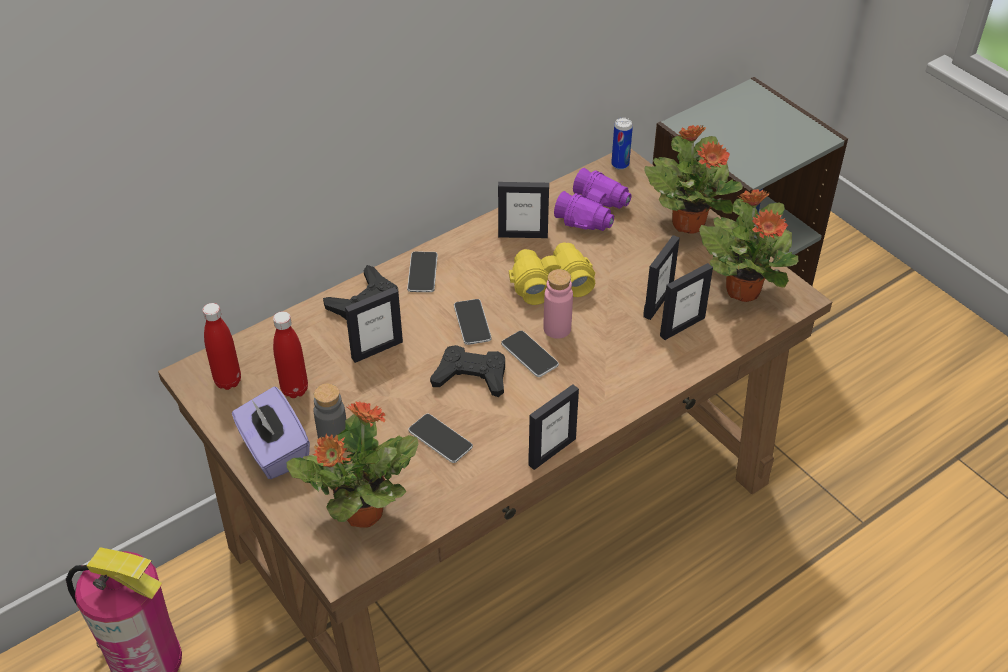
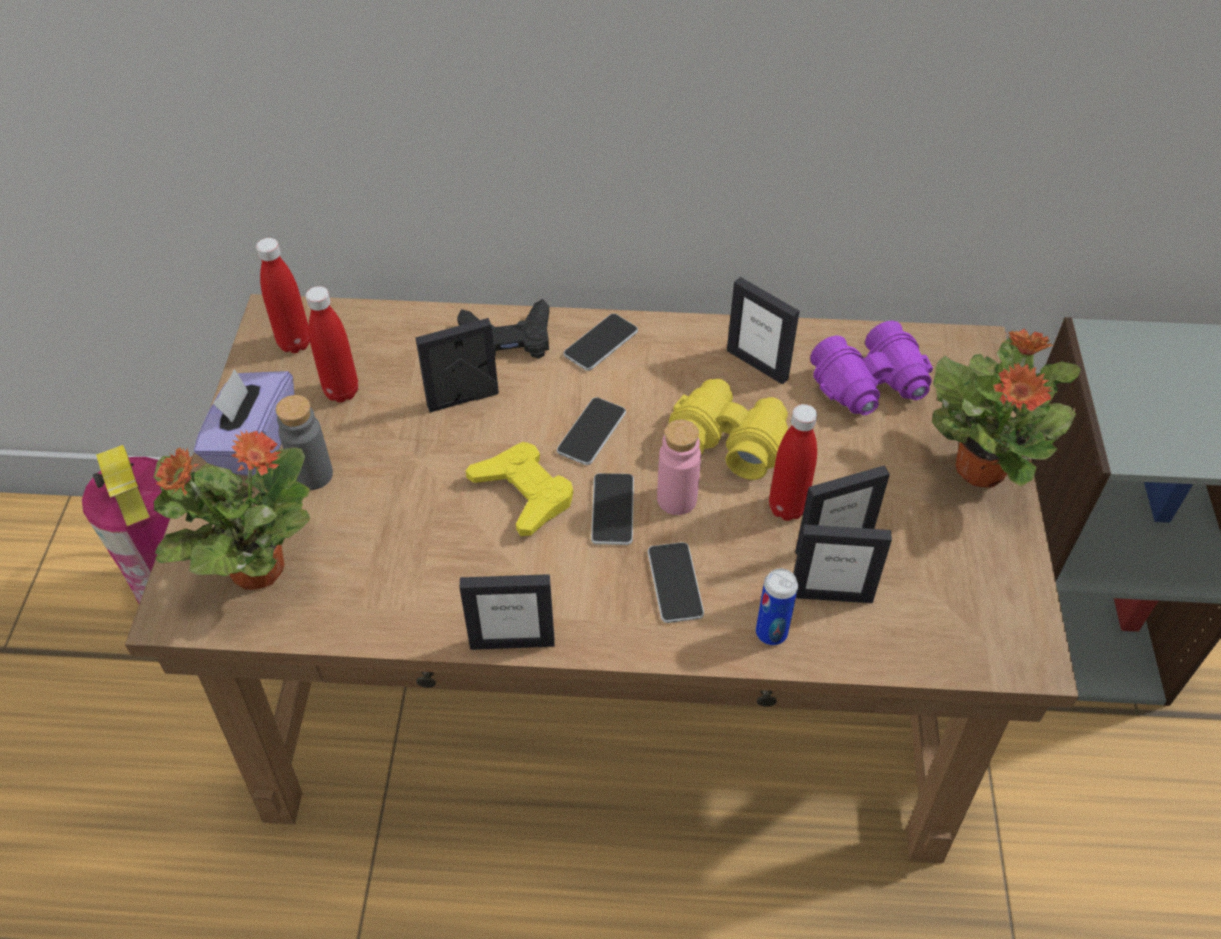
camera: 40 degrees right, 5 degrees up
picture frame [345,287,403,363] -> picture frame turned 150 degrees clockwise [416,318,499,412]
phone [408,414,473,463] -> phone moved to [648,542,704,623]
black game controller [430,345,505,397] -> yellow game controller [465,442,573,536]
can [611,117,633,170] -> can moved to [756,569,798,645]
potted plant [699,189,798,302] -> none
none -> red bottle [769,404,817,521]

